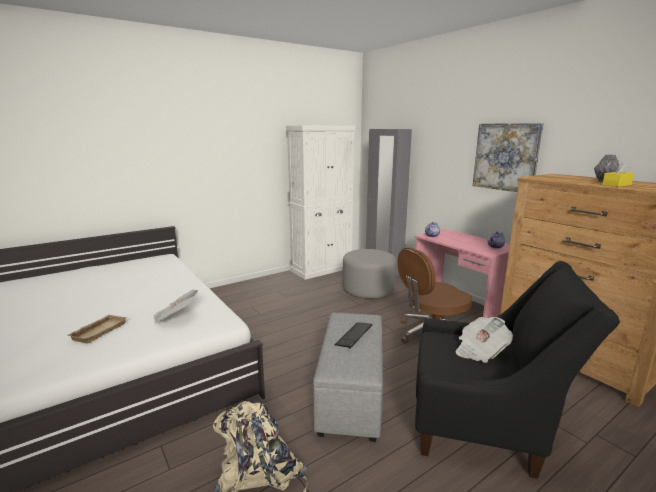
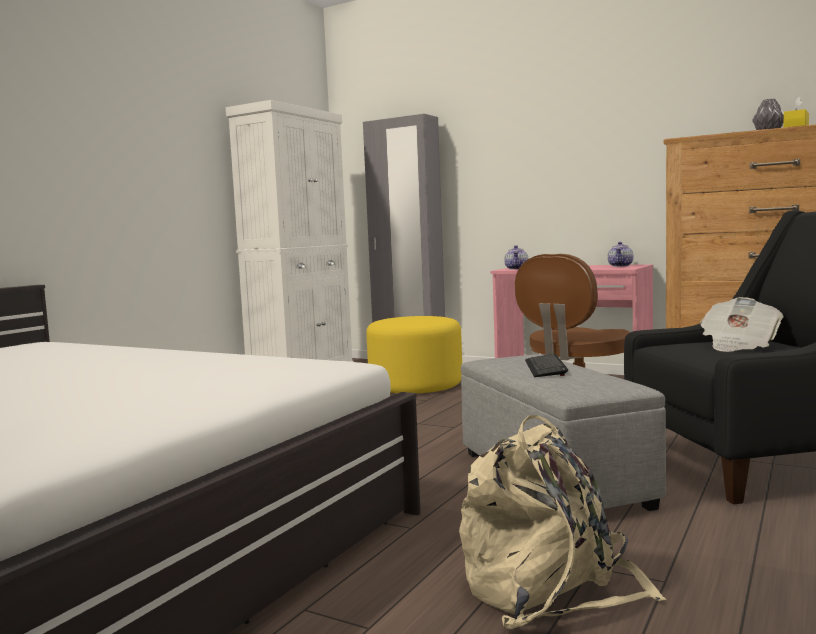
camera: 25 degrees left, 10 degrees down
beige tray [68,315,127,344] -> none
newspaper [154,289,198,324] -> none
grey ottoman [342,249,397,299] -> yellow ottoman [366,316,462,394]
picture [473,123,544,192] -> none

